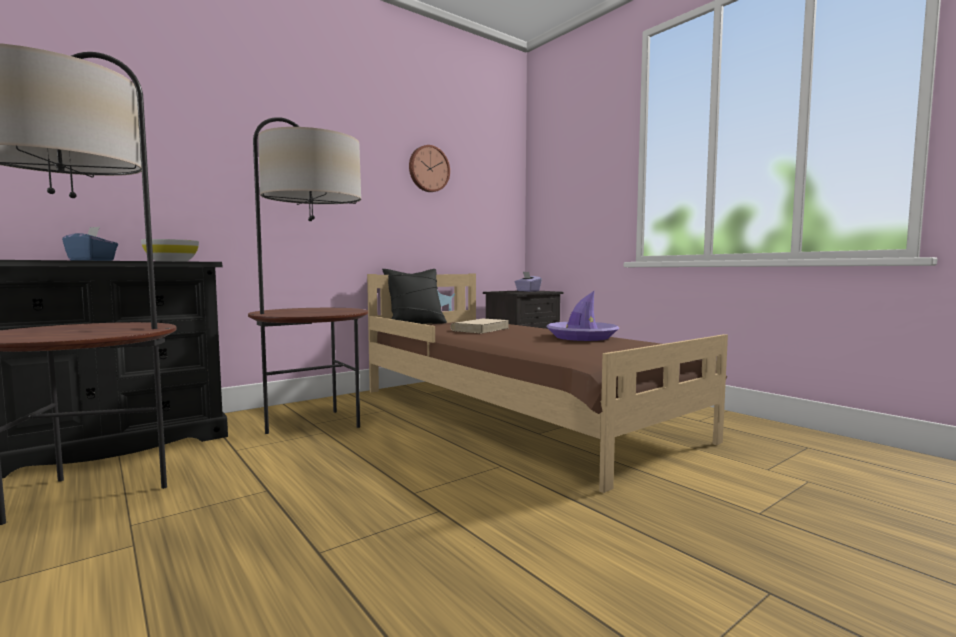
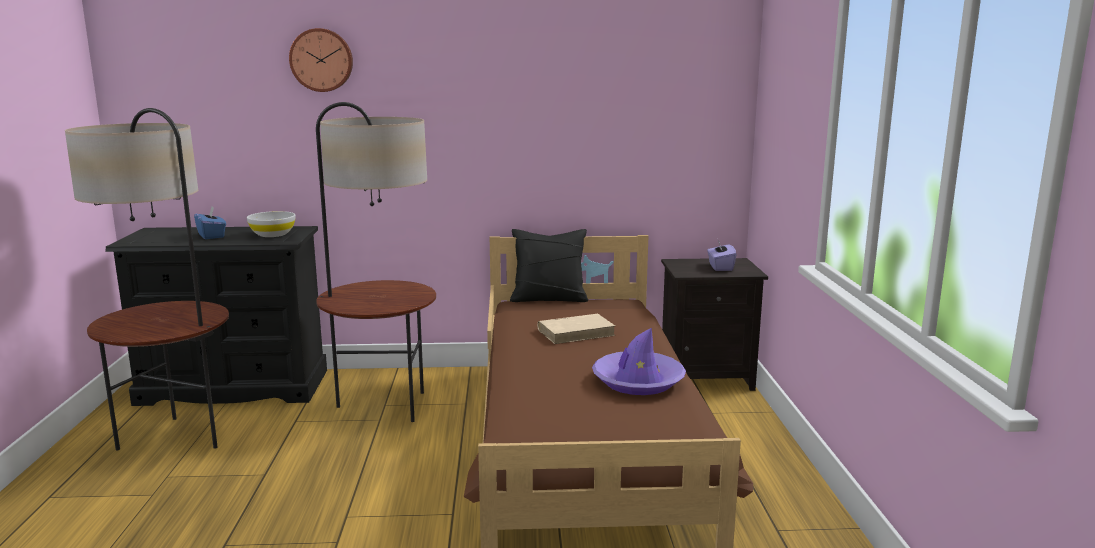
camera: 35 degrees right, 10 degrees up
wall clock [409,145,450,192] -> wall clock moved to [289,28,353,92]

